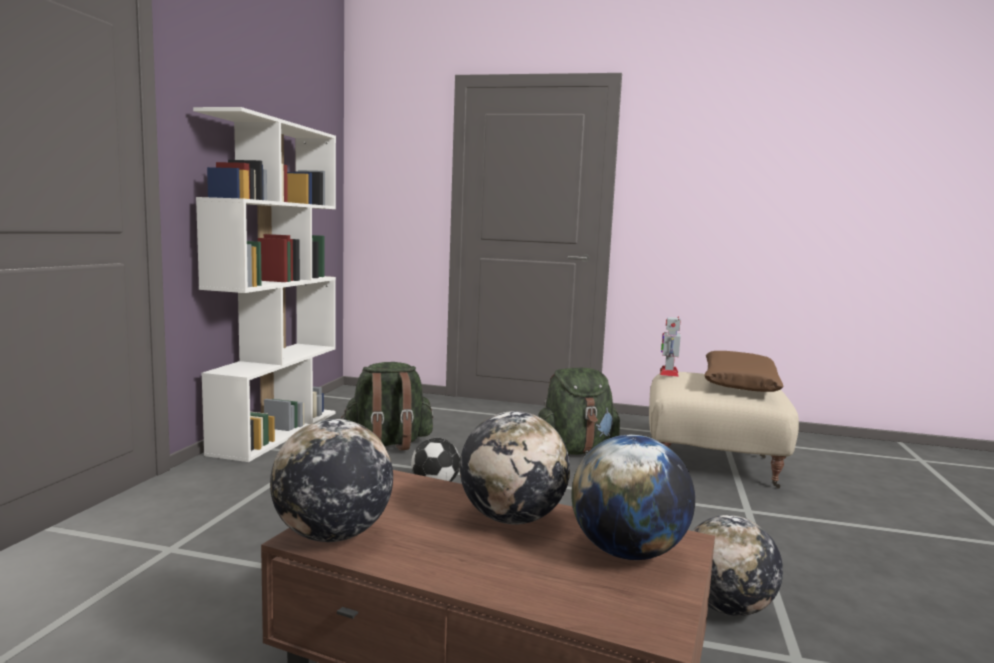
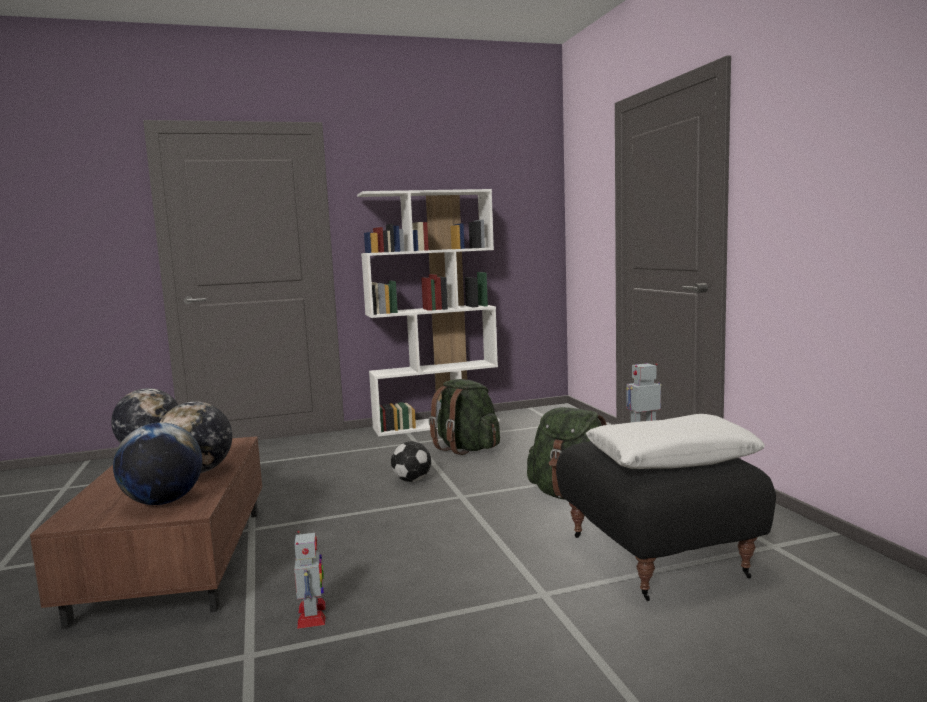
camera: 60 degrees right, 0 degrees up
beige ottoman [649,372,799,488] -> black ottoman [556,441,776,601]
globe [693,515,783,616] -> toy robot [294,531,326,629]
brown pillow [704,351,784,392] -> white pillow [586,414,765,469]

